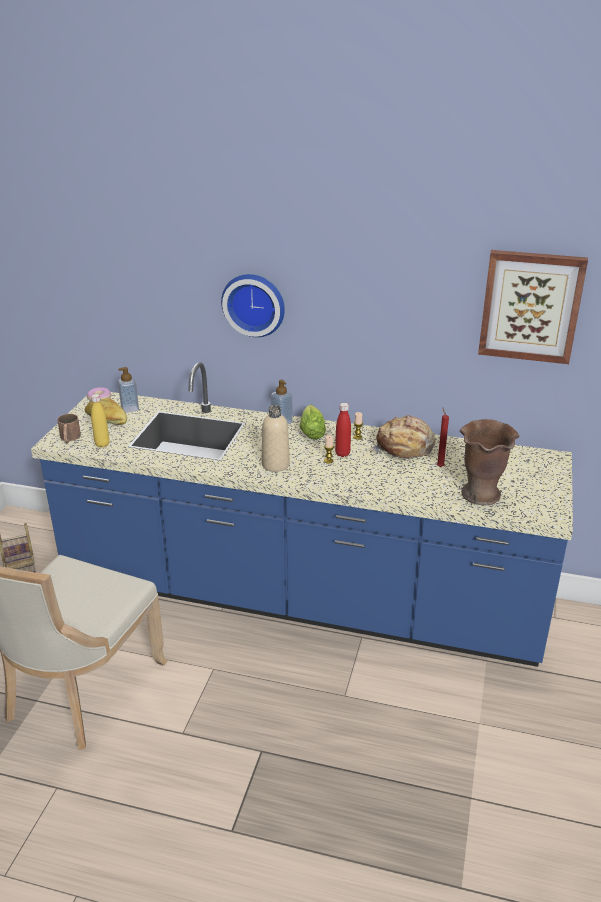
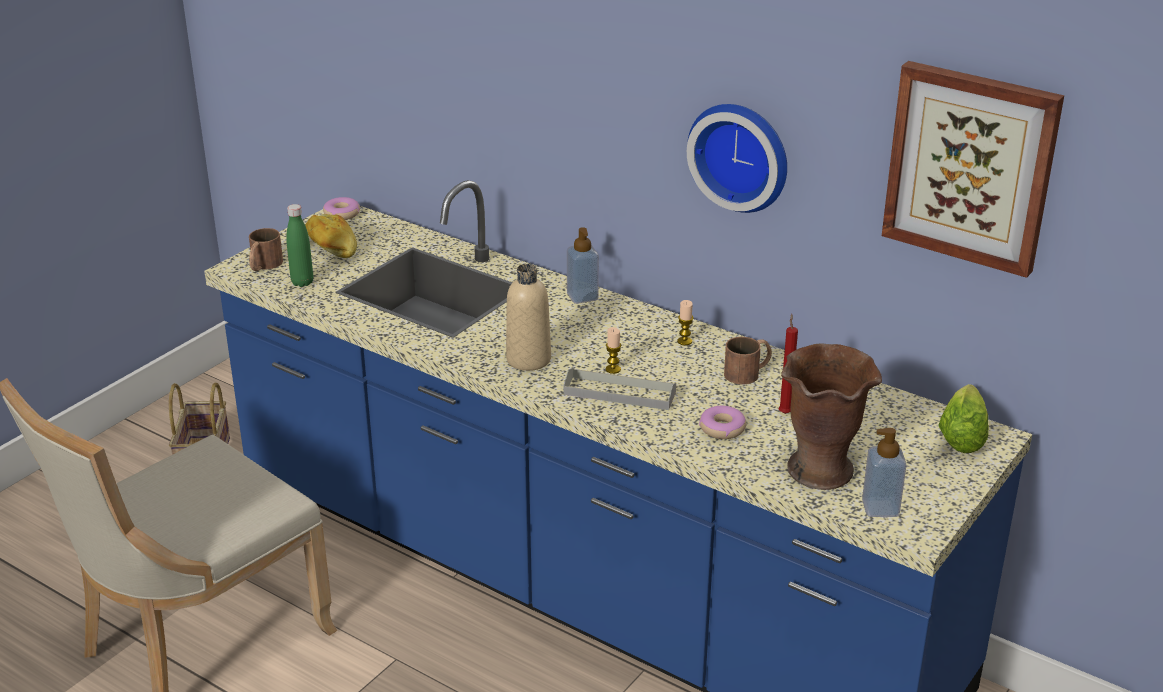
camera: 20 degrees right, 0 degrees up
yellow bottle [91,394,110,447] -> green bottle [286,204,313,287]
soap dispenser [118,367,139,413] -> soap dispenser moved to [862,428,907,517]
wall clock [221,274,285,337] -> wall clock moved to [687,104,787,213]
lettuce [300,405,326,440] -> lettuce moved to [938,384,989,453]
red bottle [335,403,351,457] -> none
bread [370,415,435,461] -> brown mug [724,337,772,385]
none -> grey tray [563,368,676,410]
none -> donut [699,406,746,439]

